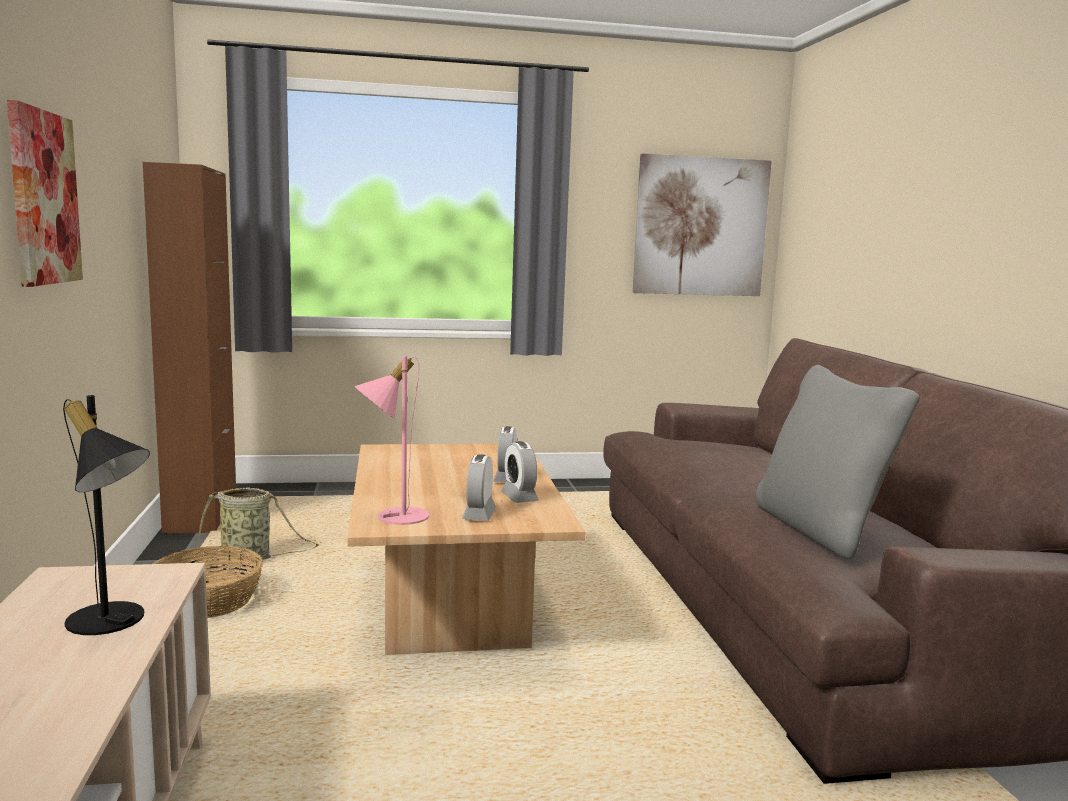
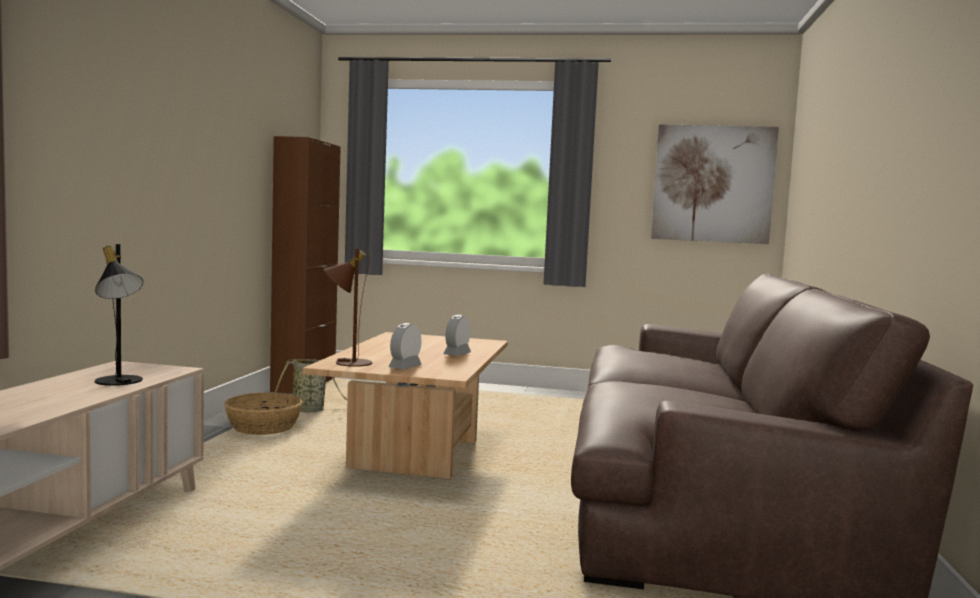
camera: 20 degrees right, 5 degrees down
picture [7,100,83,287] -> none
pink table lamp [354,356,429,525] -> brown table lamp [324,249,372,367]
alarm clock [501,441,539,503] -> none
grey pillow [756,365,920,559] -> none

